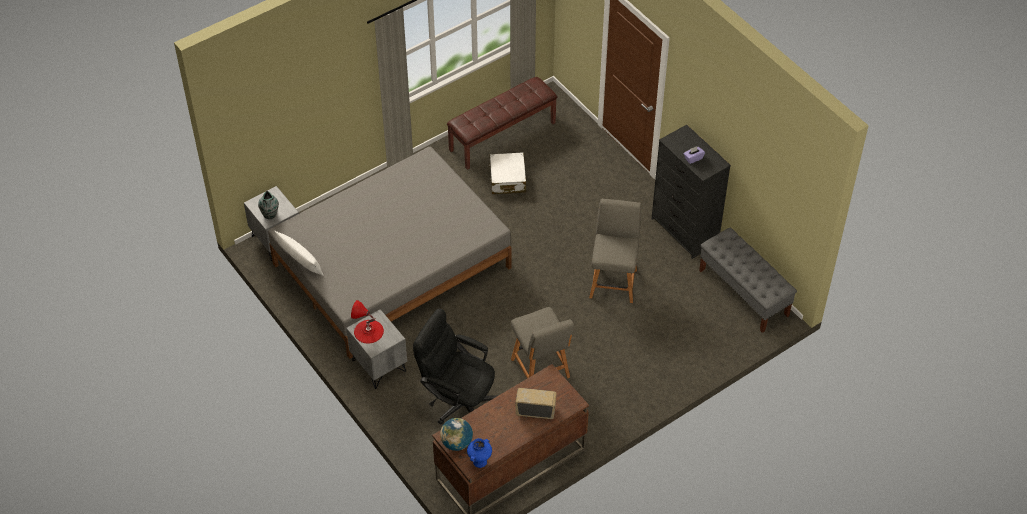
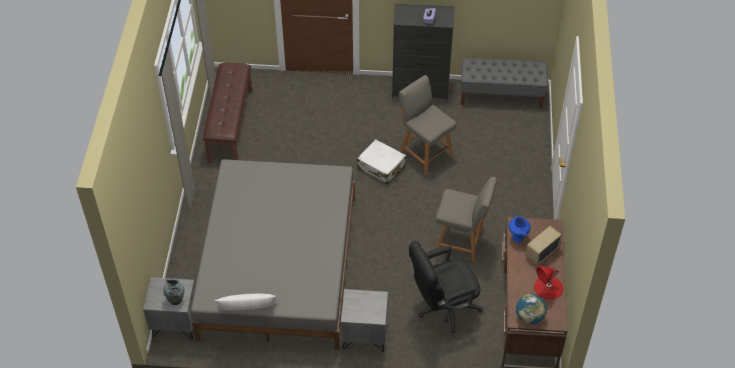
camera: 50 degrees left, 0 degrees up
red table lamp [351,300,384,344] -> red table lamp moved to [534,266,563,300]
blue vase [467,438,492,468] -> blue vase moved to [509,216,531,243]
white suitcase [489,152,526,194] -> white suitcase moved to [357,139,406,185]

